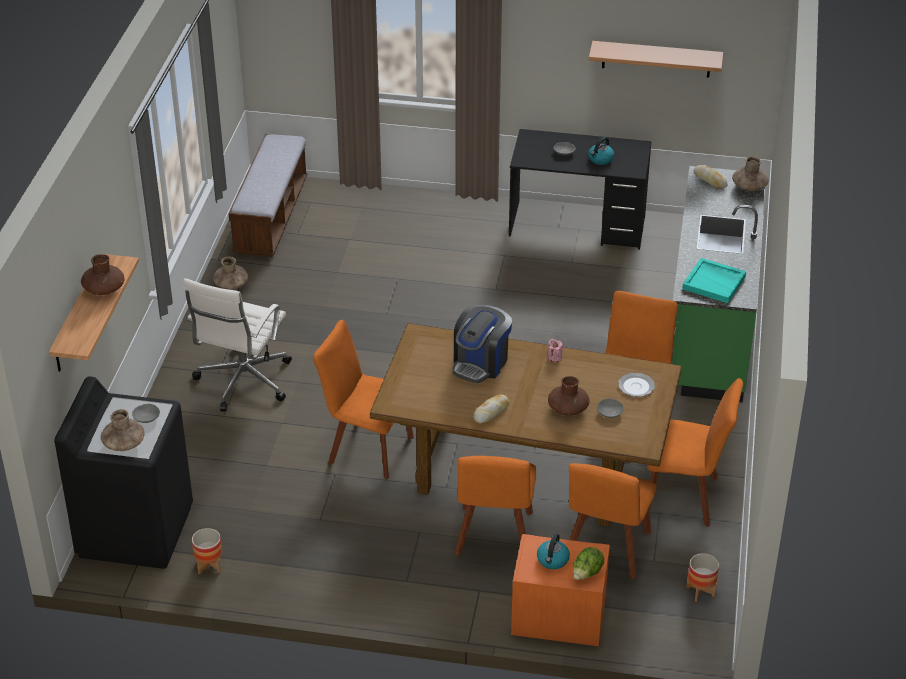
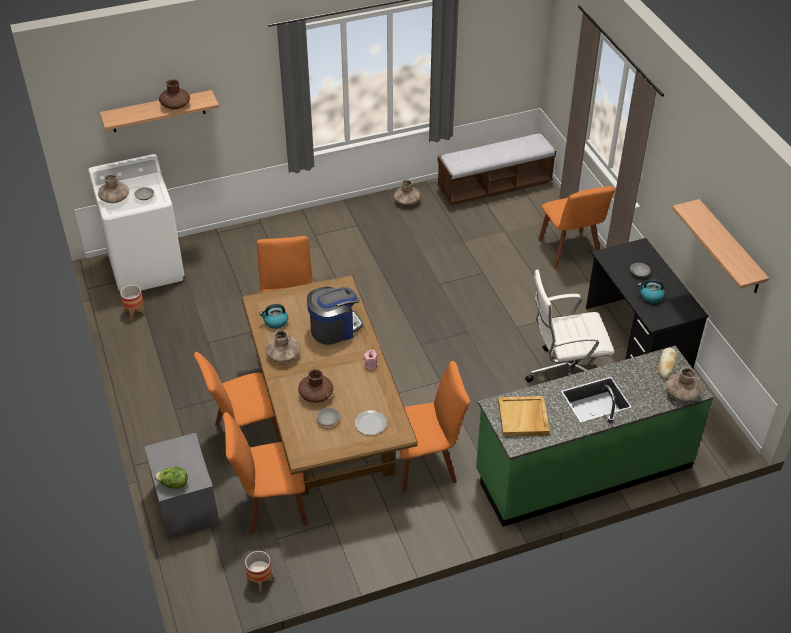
camera: 60 degrees right, 5 degrees up
black washing machine [54,376,193,569] -> white washing machine [88,154,184,292]
white office chair [183,278,292,411] -> white office chair moved to [525,269,614,382]
coffee machine [452,305,512,383] -> coffee machine turned 150 degrees clockwise [307,287,363,345]
bread [474,395,509,424] -> brown vase [266,330,300,363]
orange nightstand [511,534,610,646] -> grey nightstand [144,433,220,540]
kettle [537,534,570,569] -> kettle moved to [259,304,288,329]
orange chair [647,378,743,527] -> orange chair moved to [538,186,615,269]
turquoise tray [682,258,746,303] -> beige tray [498,396,550,437]

